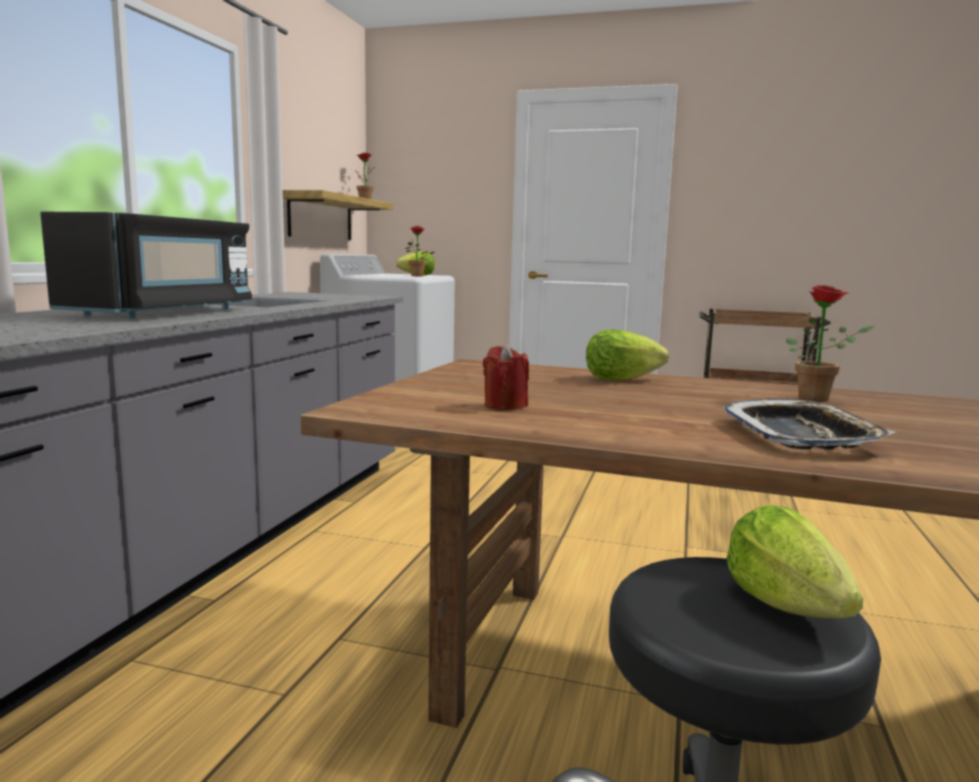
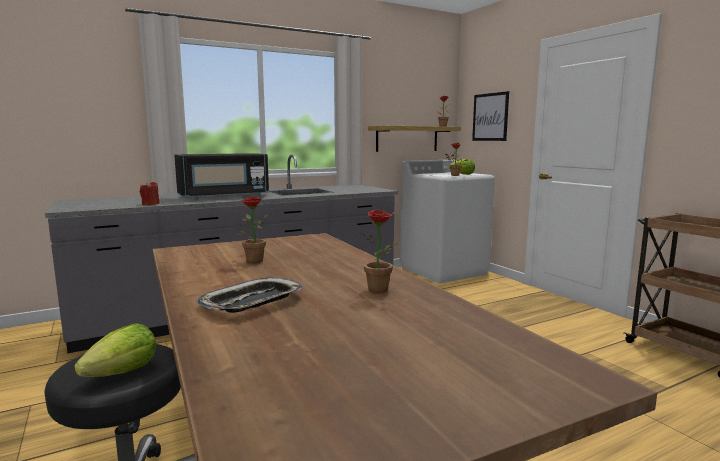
camera: 45 degrees right, 0 degrees up
red candle [483,344,529,410] -> red candle moved to [140,181,160,205]
lettuce [586,330,669,380] -> none
none -> potted plant [237,196,267,263]
none -> picture [472,91,509,141]

